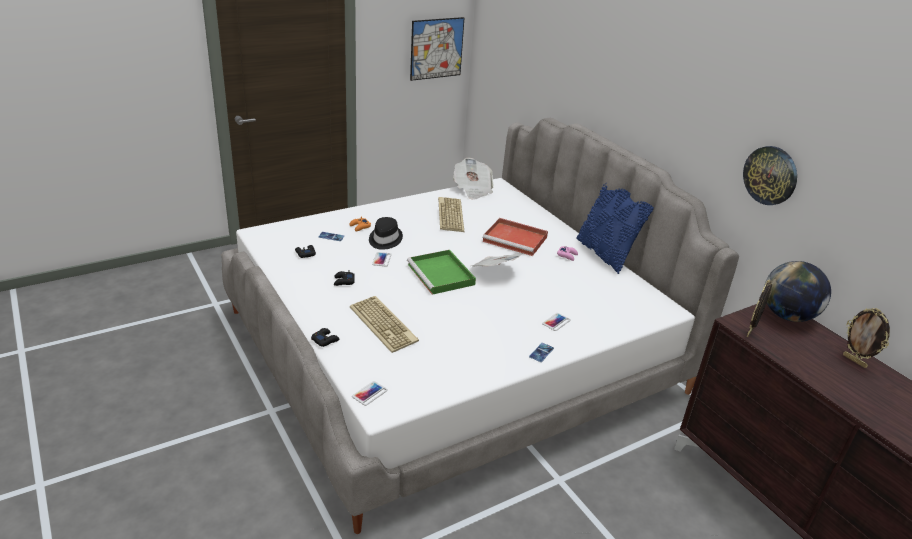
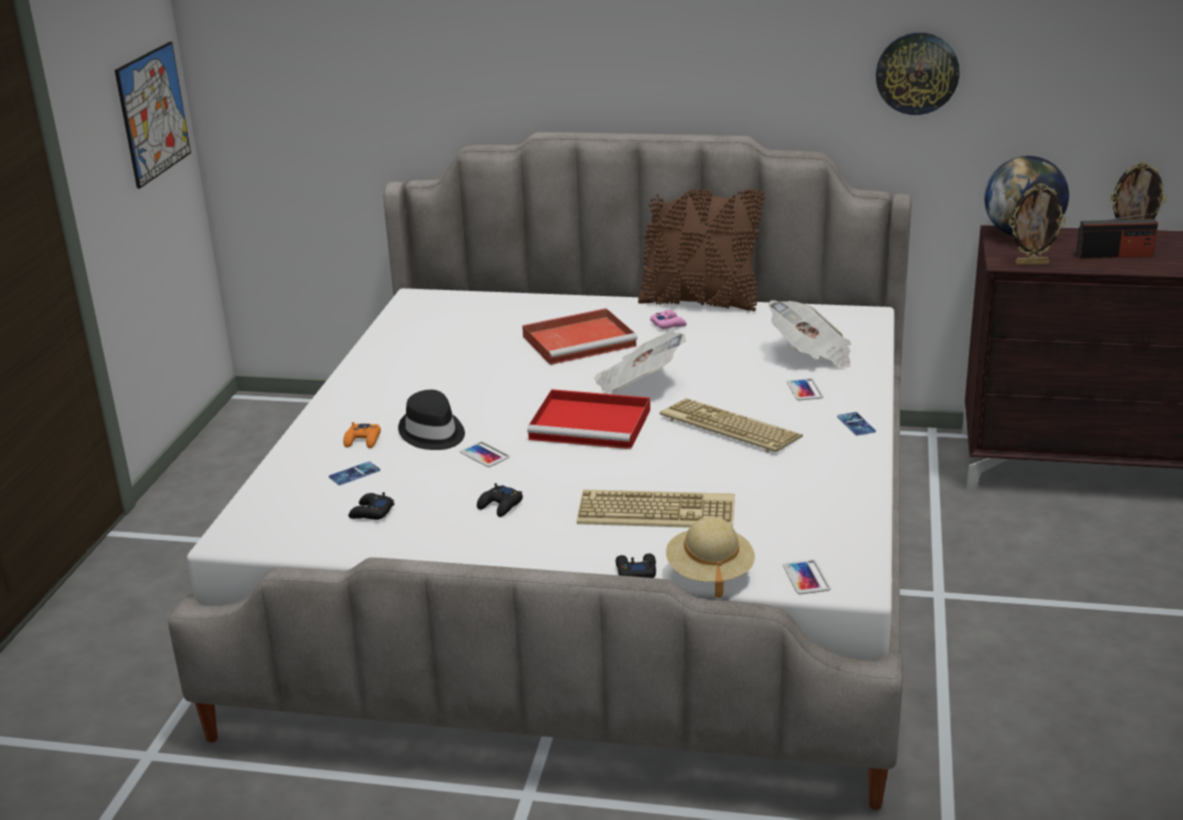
camera: 45 degrees left, 5 degrees down
green tray [407,250,476,295] -> red tray [527,389,650,449]
keyboard [438,197,464,232] -> keyboard moved to [660,398,803,453]
newspaper [453,158,493,200] -> newspaper moved to [768,300,851,368]
blue pillow [576,184,654,274] -> brown pillow [638,189,765,311]
picture frame [747,279,772,337] -> picture frame turned 75 degrees counterclockwise [1009,183,1066,265]
none -> beige hat [666,517,755,598]
none -> radio [1076,213,1158,259]

